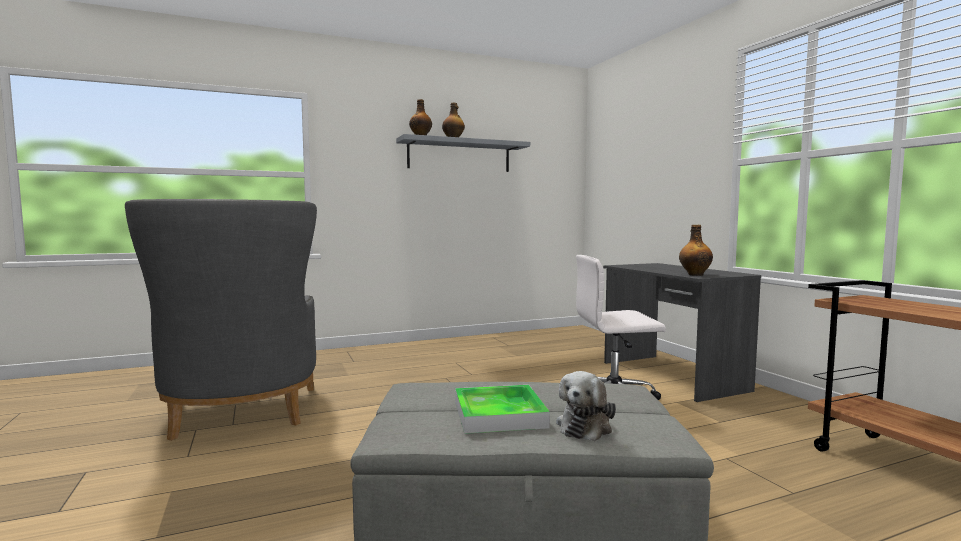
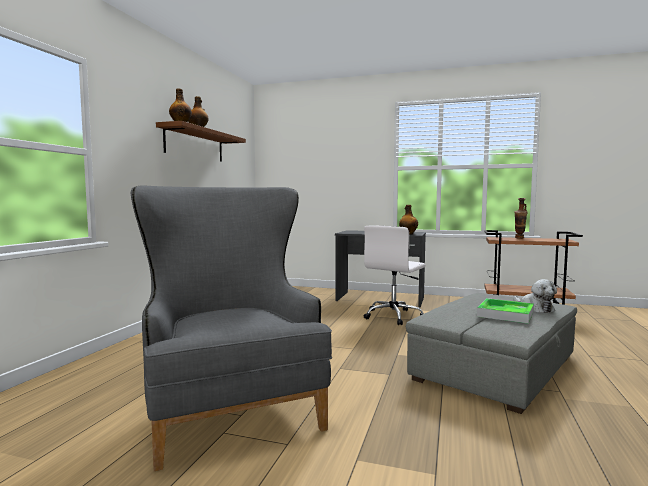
camera: 50 degrees left, 0 degrees up
grey armchair [125,199,317,441] -> grey armchair turned 135 degrees counterclockwise [131,186,332,471]
grey shelf [396,134,530,172] -> brown shelf [156,121,246,162]
none -> vase [515,198,528,239]

